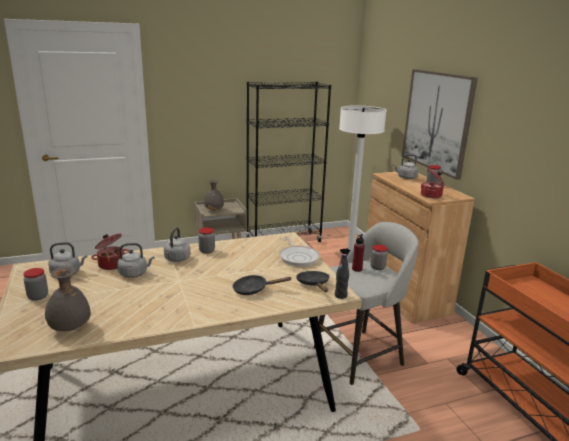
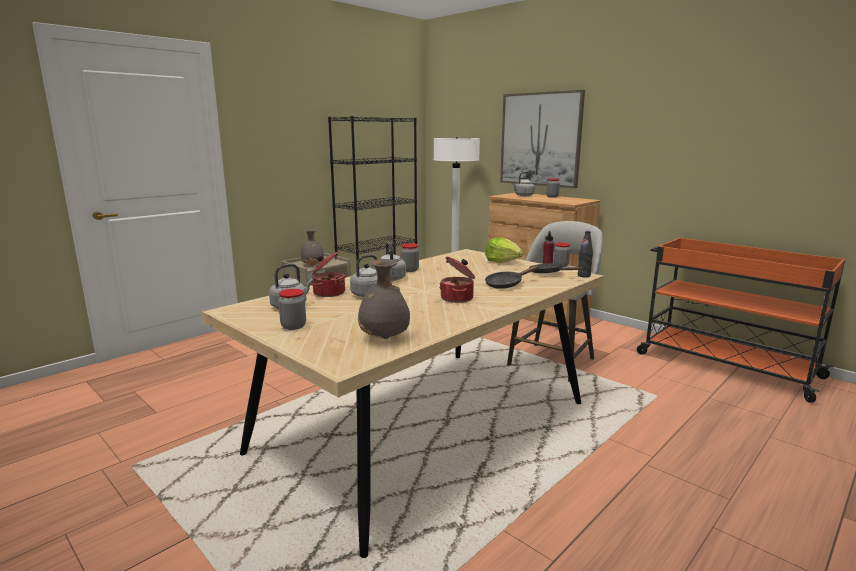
camera: 25 degrees left, 5 degrees down
frying pan [279,236,320,266] -> lettuce [485,237,523,263]
cooking pot [421,168,444,198] -> cooking pot moved to [439,256,475,303]

